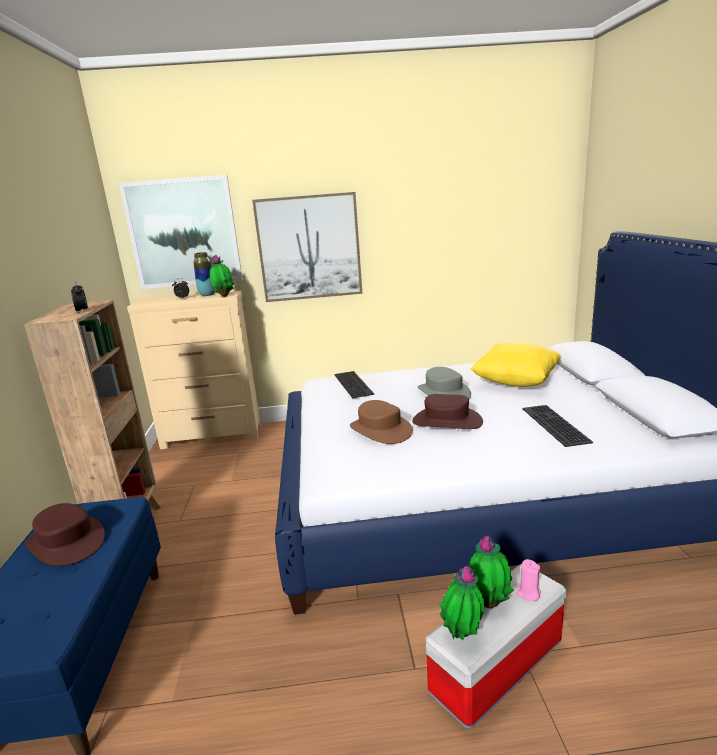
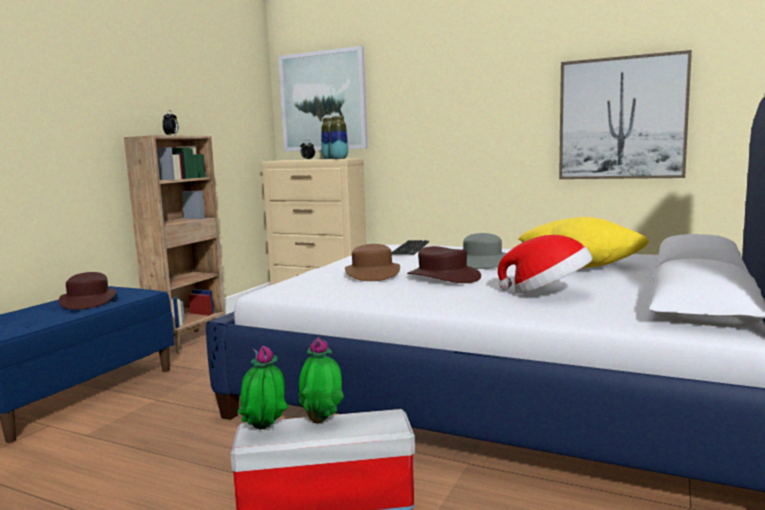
camera: 30 degrees right, 10 degrees down
potted plant [210,255,234,297] -> vase [330,116,348,159]
picture [252,192,362,302] -> picture moved to [559,50,692,179]
pink candle [517,559,541,601] -> none
keyboard [522,405,593,447] -> hat [498,235,593,294]

